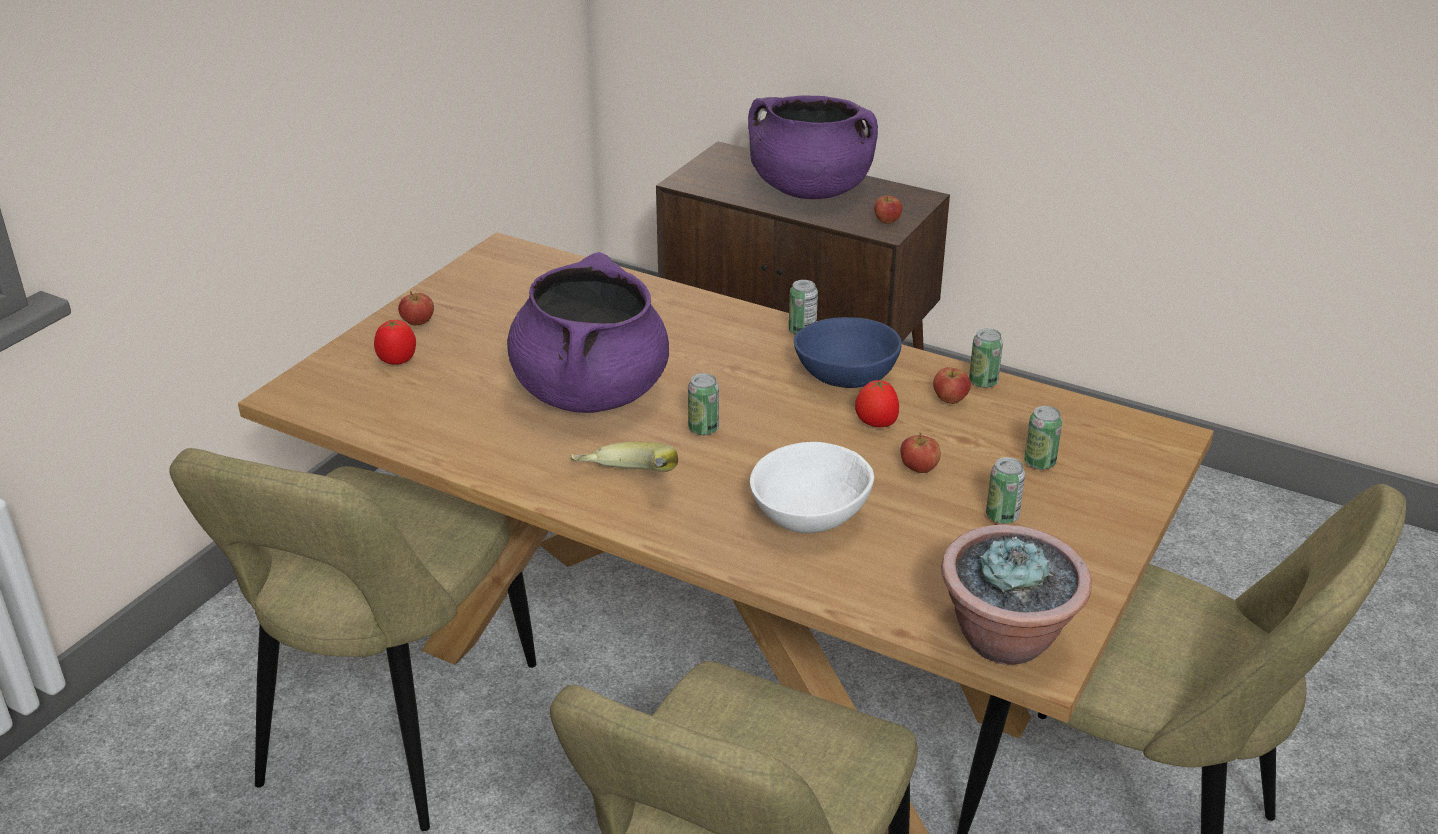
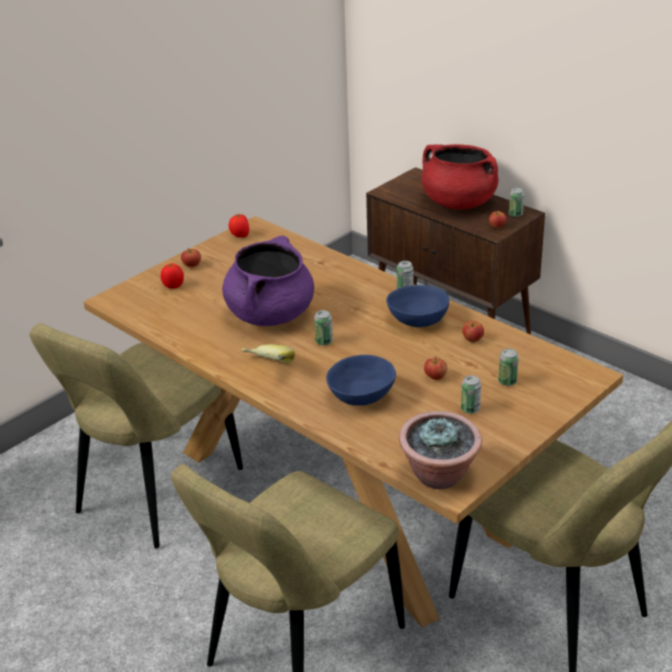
camera: 15 degrees right, 0 degrees up
purple cooking pot [748,96,878,199] -> red cooking pot [422,144,499,210]
white bowl [750,442,874,533] -> blue bowl [326,355,396,406]
tomato [855,380,899,427] -> tomato moved to [229,214,249,238]
can [969,328,1003,388] -> can moved to [509,188,524,217]

